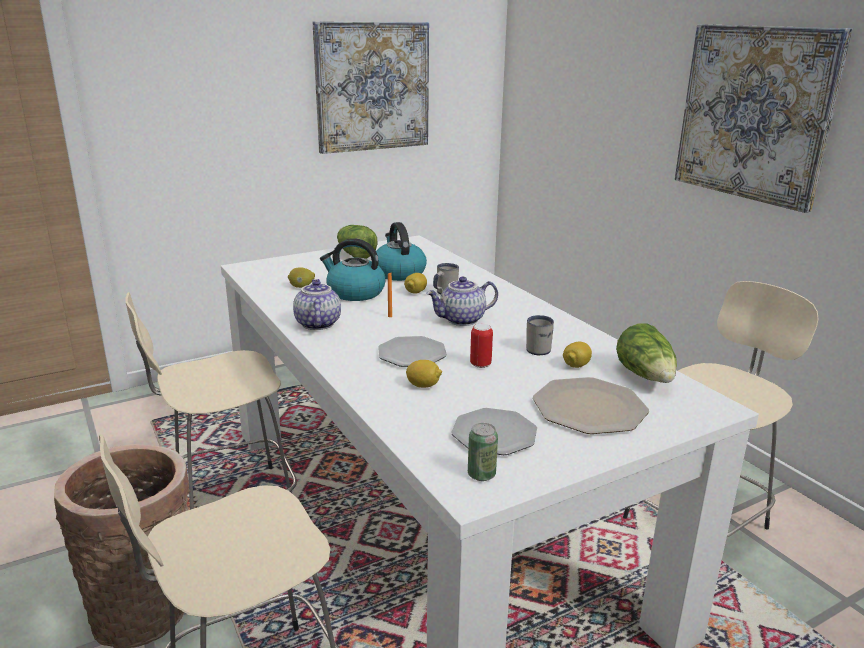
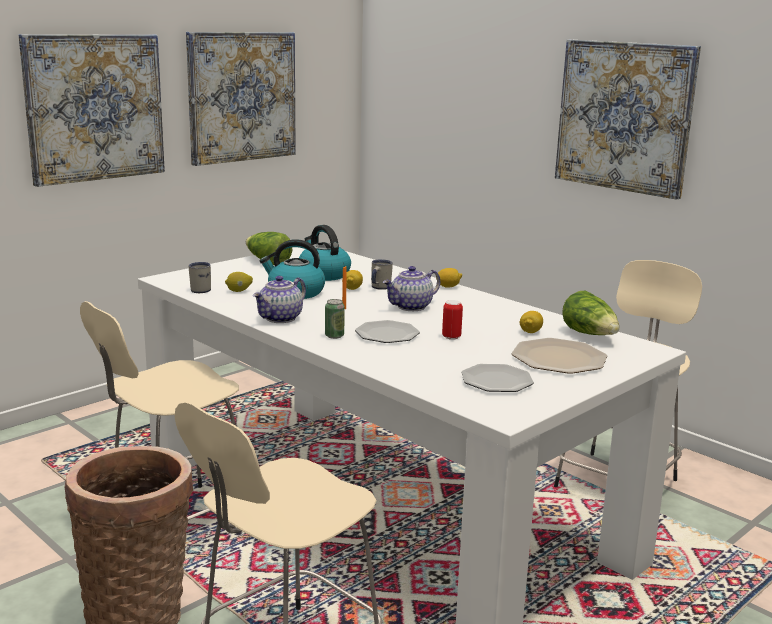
camera: 15 degrees left, 5 degrees down
teapot [293,279,341,330] -> teapot turned 120 degrees counterclockwise [253,276,306,323]
lemon [406,360,442,388] -> lemon moved to [436,268,462,288]
can [468,423,498,481] -> can moved to [325,299,345,339]
white mug [526,315,554,355] -> white mug moved to [189,262,211,293]
none -> picture [19,34,165,187]

